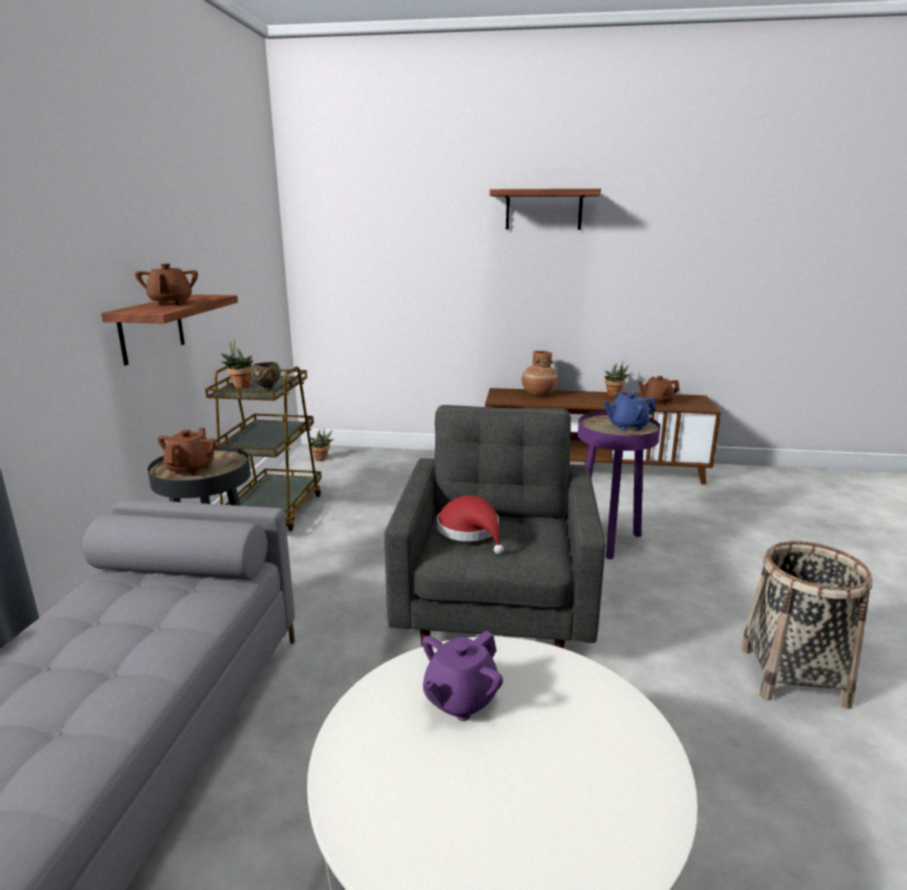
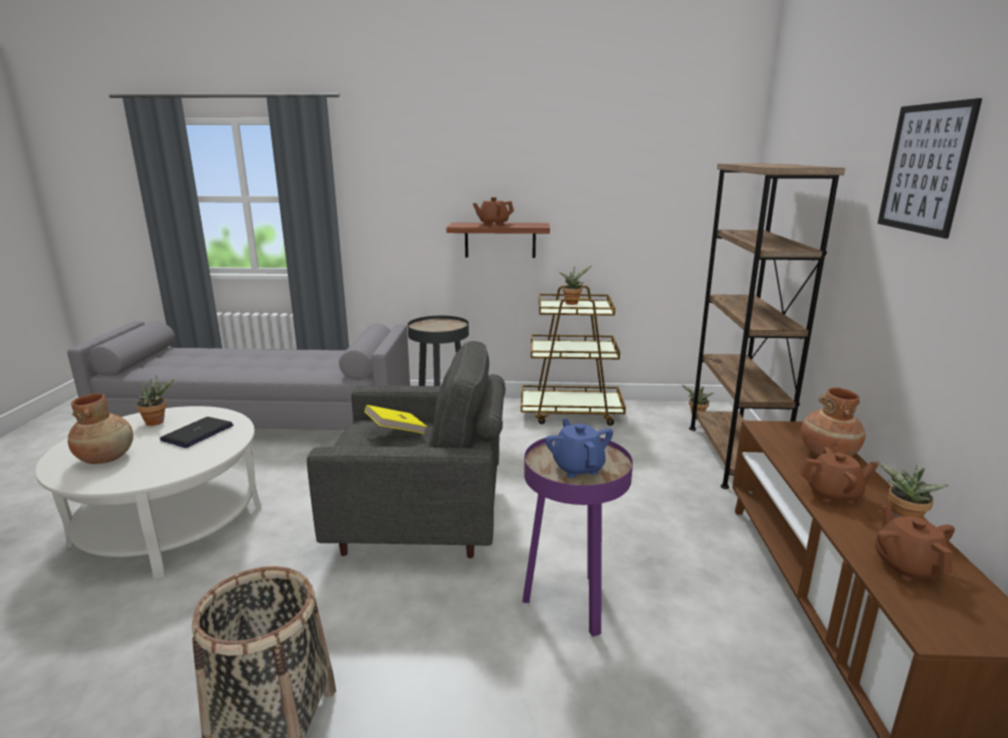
camera: 85 degrees right, 0 degrees up
brown teapot [158,428,217,476] -> brown teapot moved to [799,447,879,504]
brown bowl [250,362,281,391] -> none
purple teapot [422,630,503,721] -> laptop [160,417,234,448]
red hat [437,495,504,554] -> yellow book [365,405,427,434]
shelf [490,189,601,230] -> picture [877,98,982,239]
none -> brown vase [68,393,133,464]
none -> potted plant [136,375,175,426]
none -> brown bookcase [689,164,845,489]

